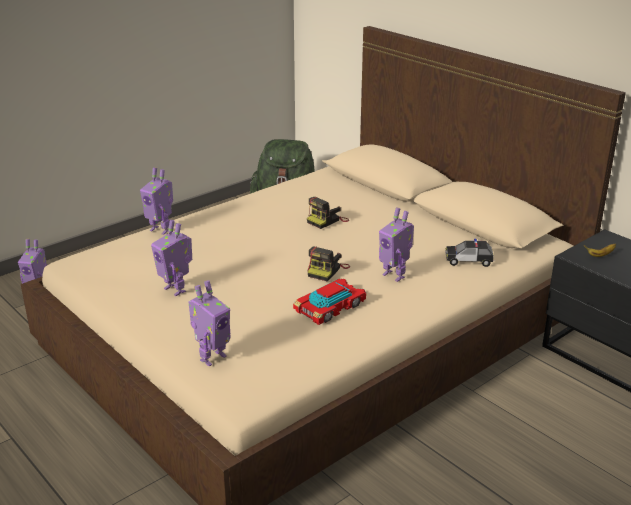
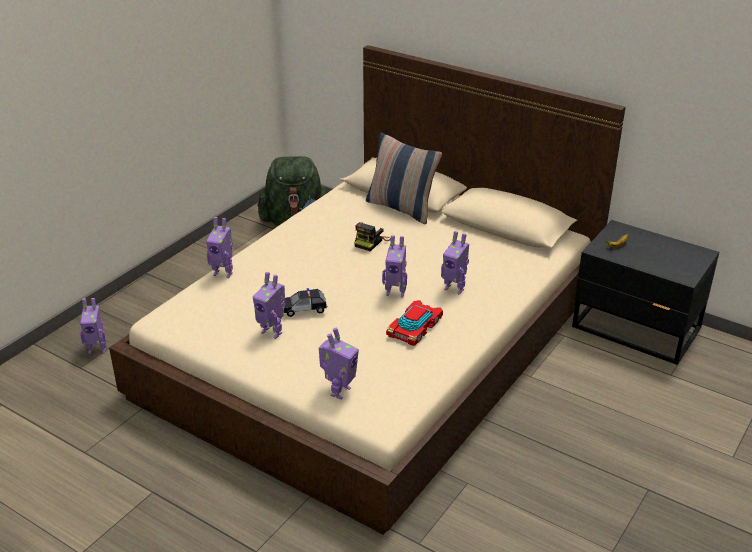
camera: 15 degrees left, 5 degrees up
camera [307,246,350,281] -> toy robot [382,235,407,298]
toy car [445,239,494,267] -> toy car moved to [283,288,328,317]
none -> pillow [366,133,442,224]

